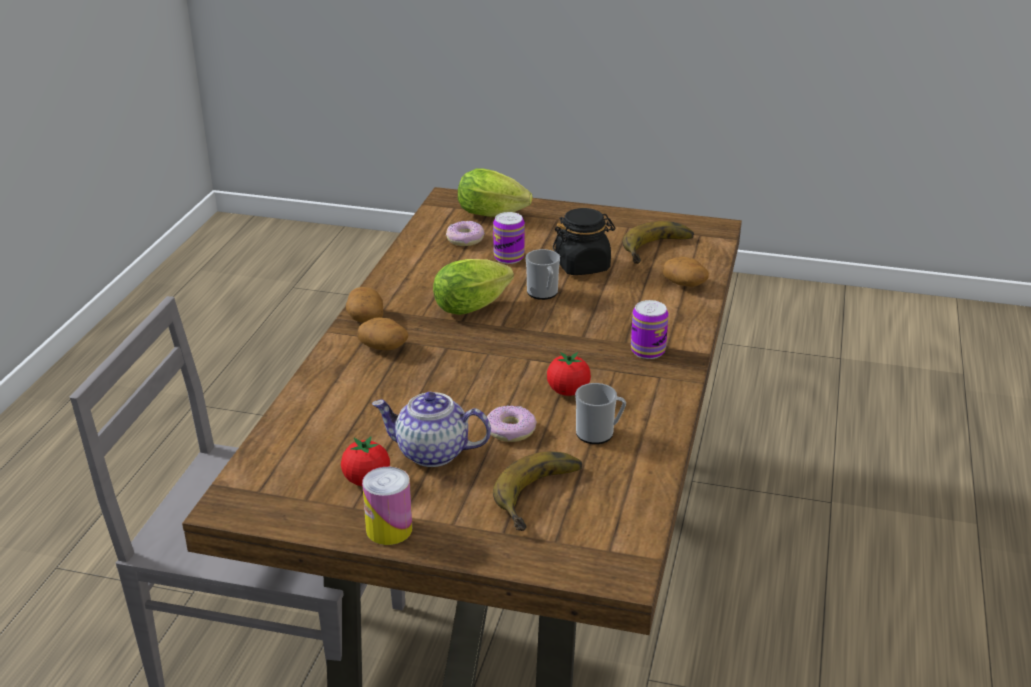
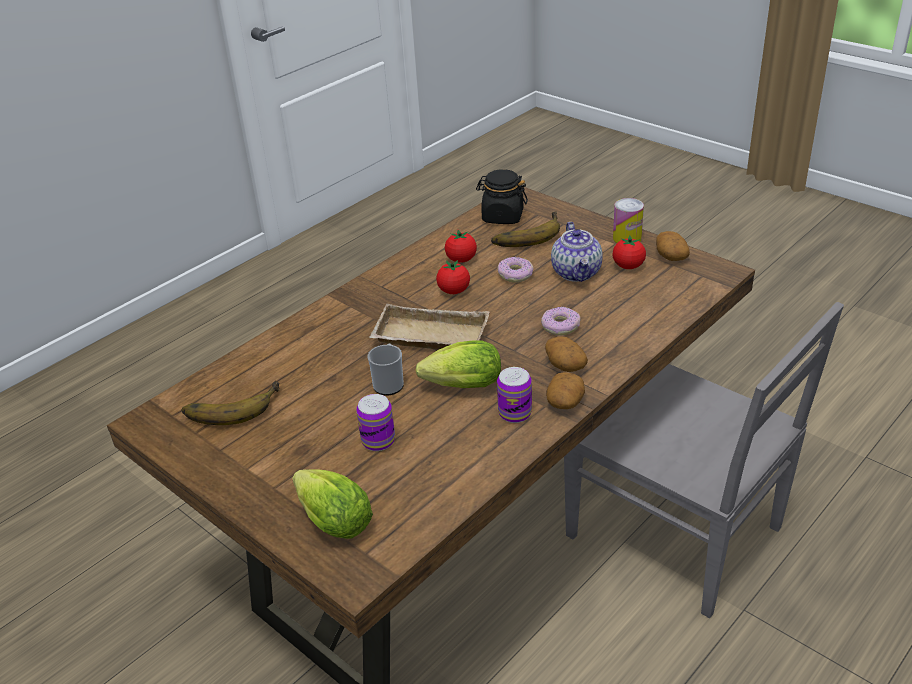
camera: 150 degrees left, 5 degrees up
teapot [372,392,491,467] -> teapot turned 45 degrees clockwise [551,222,603,282]
donut [446,221,485,246] -> donut moved to [541,307,580,335]
black jar [553,208,615,275] -> black jar moved to [476,169,528,224]
mug [575,383,626,444] -> tomato [445,230,477,263]
can [631,300,669,359] -> can moved to [497,367,532,423]
potato [662,257,709,287] -> potato moved to [656,231,690,261]
none -> beige tray [370,304,489,350]

